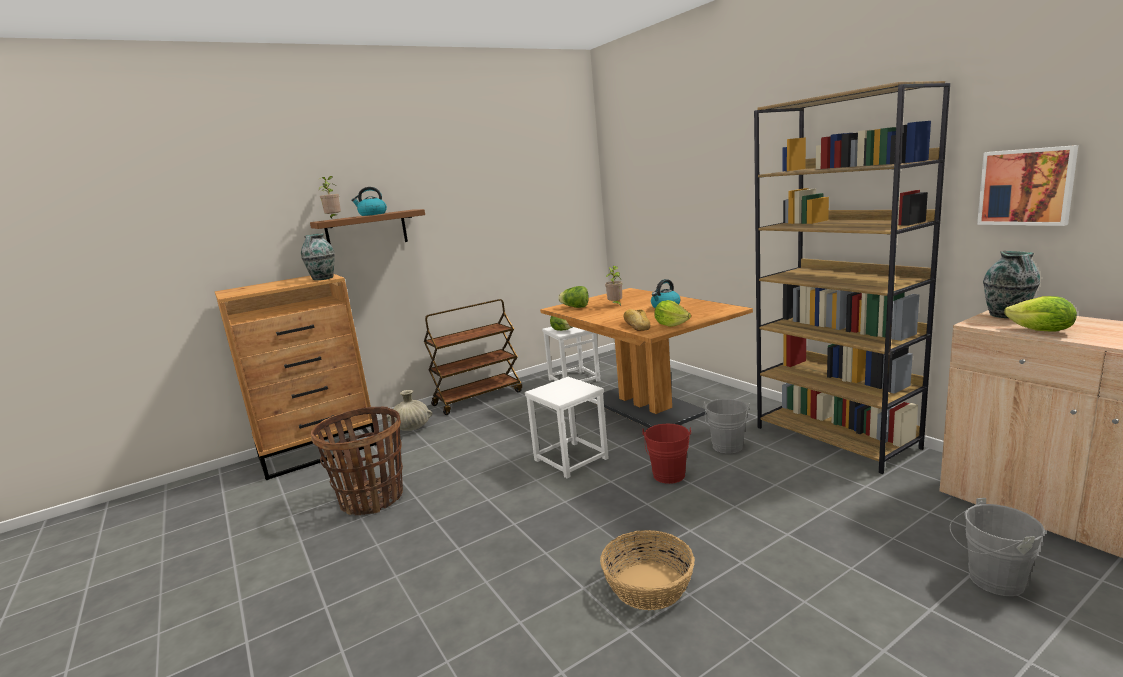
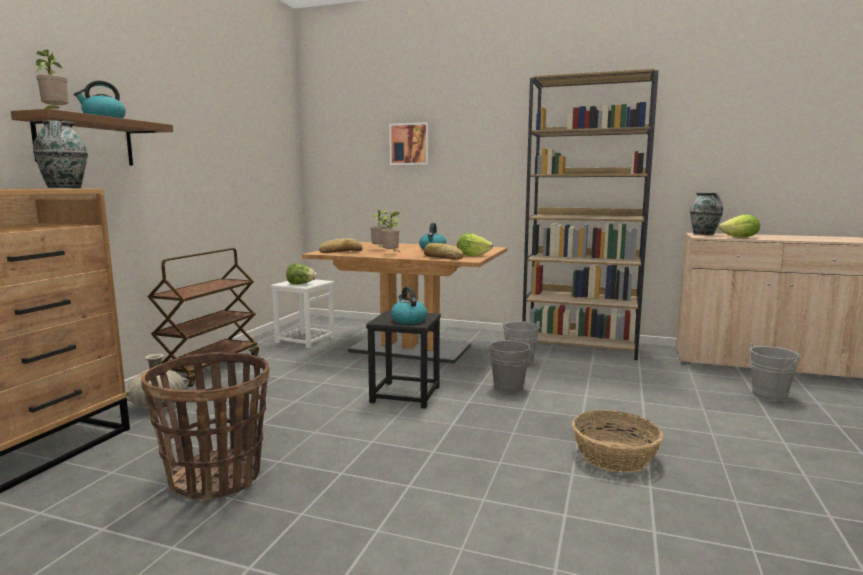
camera: 40 degrees left, 5 degrees down
white stool [525,377,609,478] -> black stool [366,311,441,408]
lettuce [558,286,589,308] -> bread [319,238,363,253]
red bucket [642,424,691,484] -> grey bucket [489,339,536,394]
picture [977,145,1078,226] -> picture moved to [389,122,429,165]
none -> potted plant [381,212,402,253]
none -> kettle [391,286,427,324]

